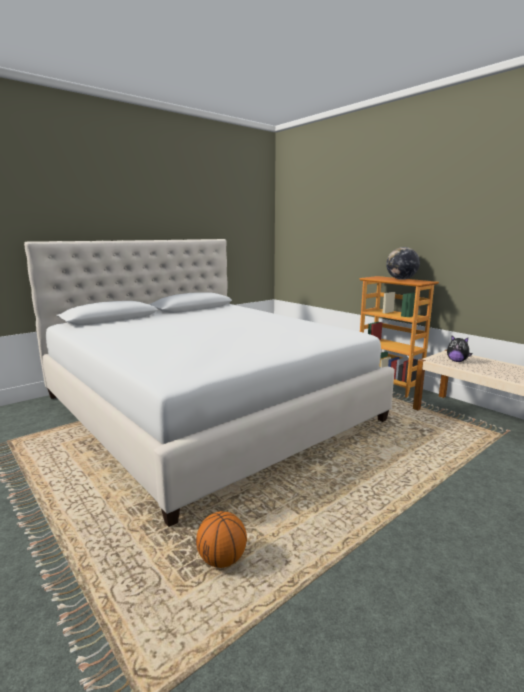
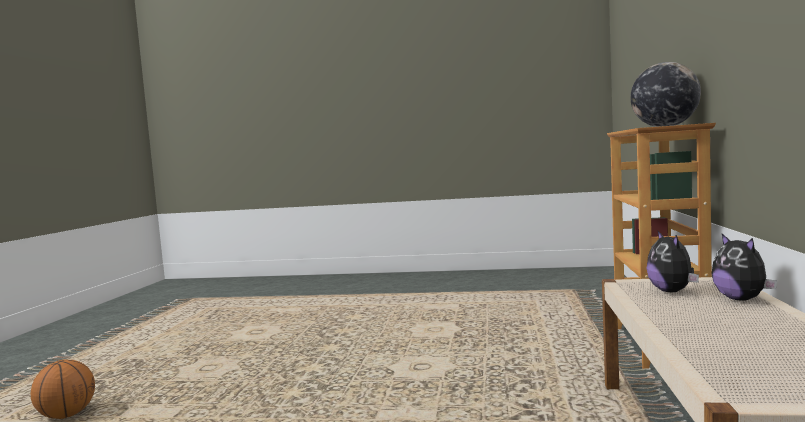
camera: 50 degrees right, 10 degrees down
white bed [24,239,395,527] -> none
none -> plush toy [712,234,777,301]

